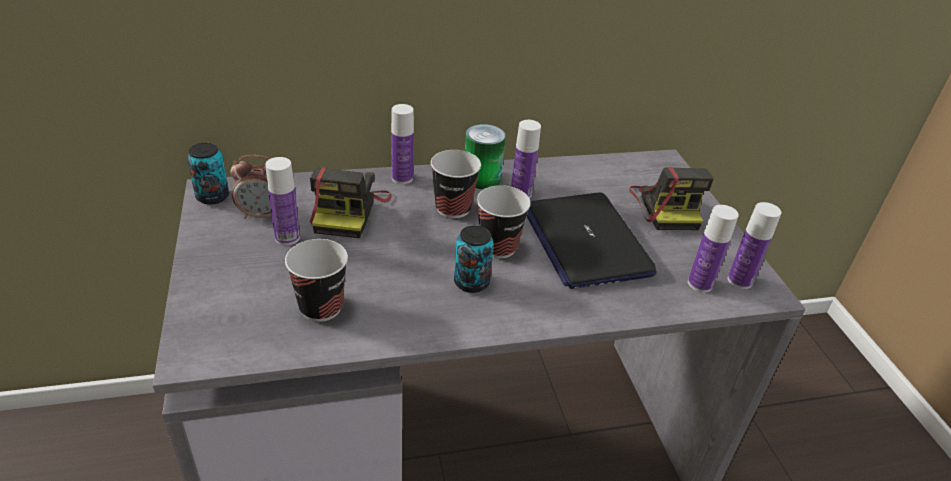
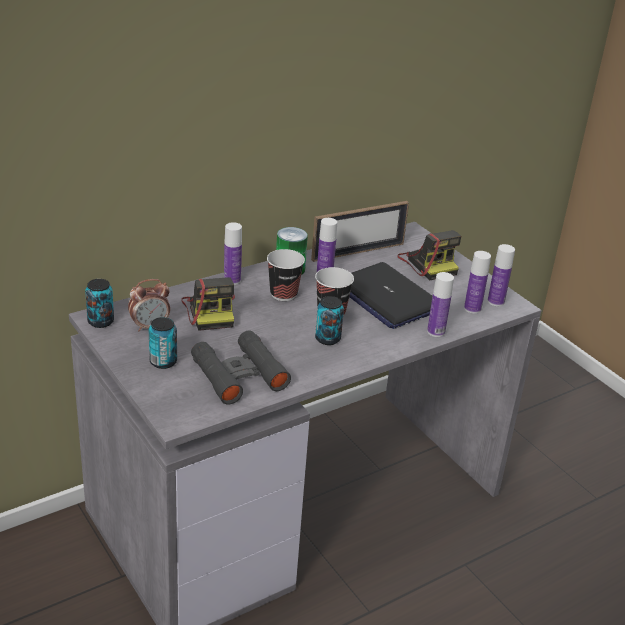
camera: 20 degrees left, 5 degrees down
bottle [265,157,300,245] -> bottle moved to [427,272,454,337]
cup [285,239,348,322] -> black binoculars [191,331,291,405]
none -> can [149,317,177,369]
none -> picture frame [311,201,409,262]

